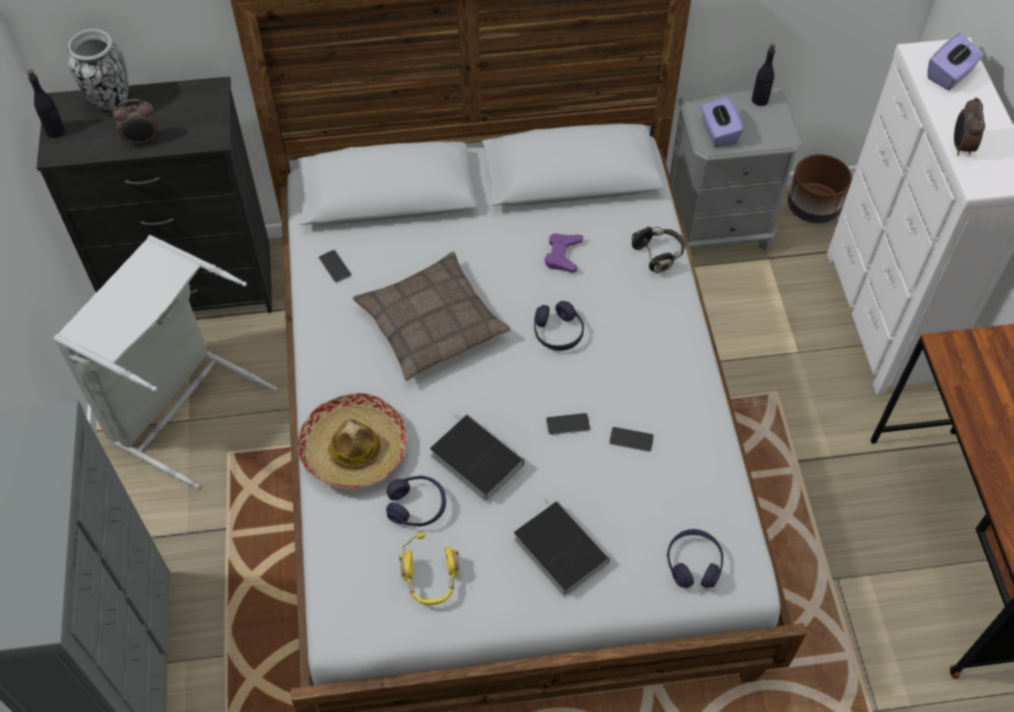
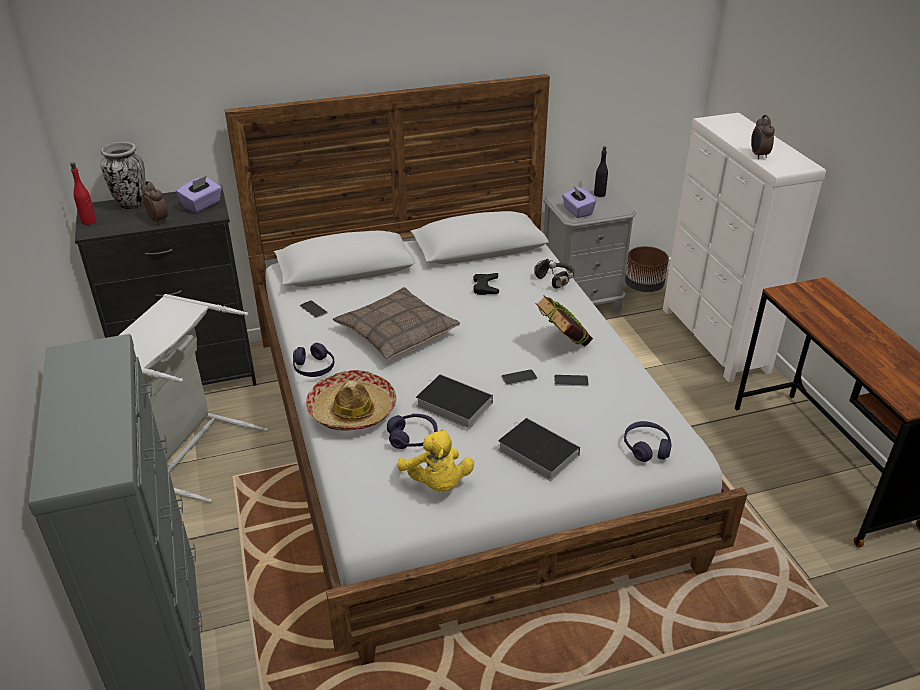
camera: 10 degrees left, 20 degrees down
black bottle [27,70,65,138] -> red bottle [70,163,96,225]
alarm clock [113,99,157,146] -> alarm clock turned 105 degrees counterclockwise [142,181,168,224]
yellow headphones [399,532,461,605] -> yellow plush toy [397,429,474,492]
purple headphones [534,301,584,351] -> purple headphones moved to [293,343,334,377]
purple game controller [545,234,583,273] -> black game controller [473,273,499,295]
purple tissue box [927,34,984,90] -> purple tissue box moved to [176,176,222,213]
none -> book [536,295,593,347]

